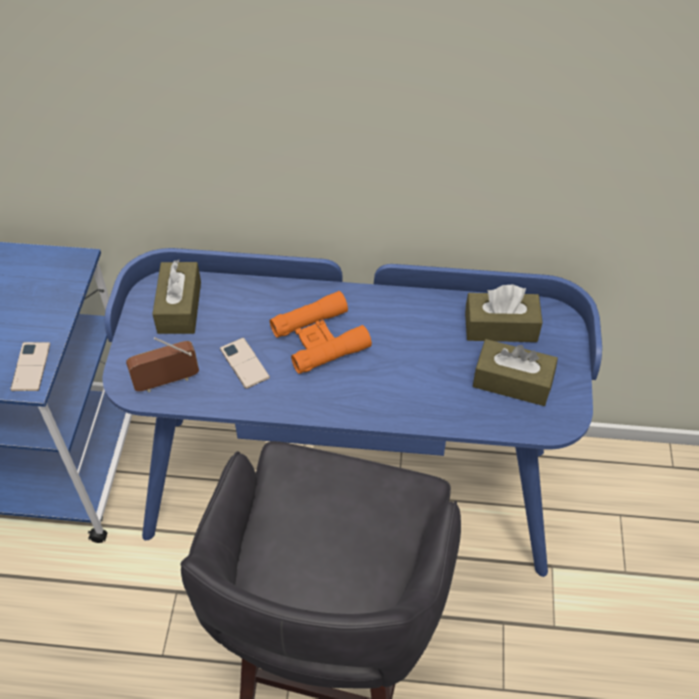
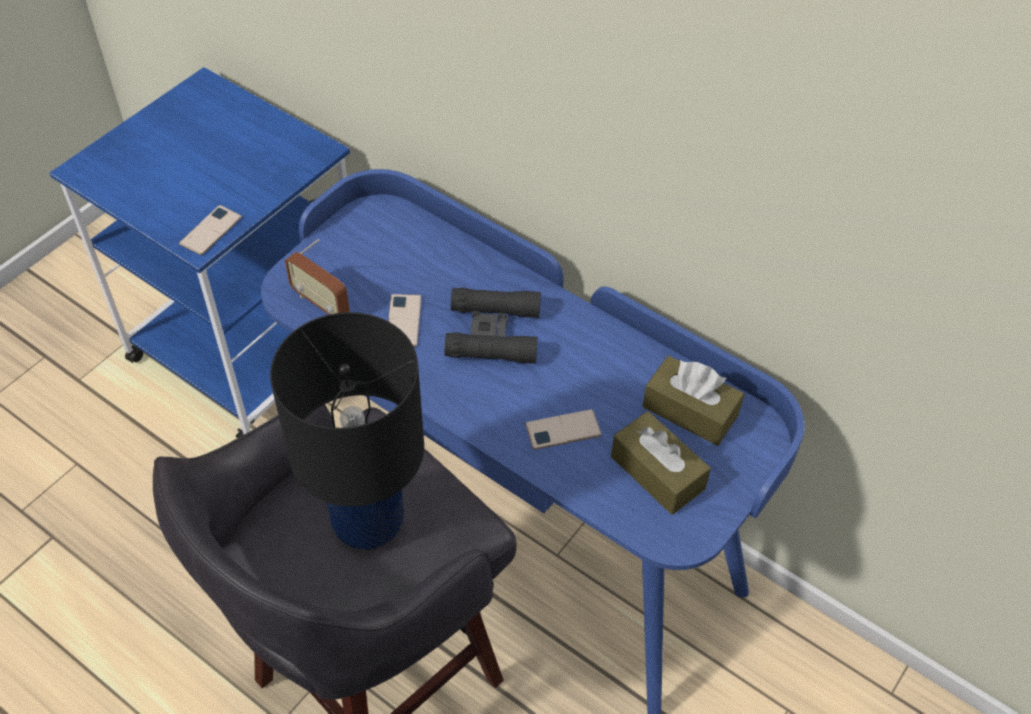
camera: 30 degrees right, 0 degrees up
radio [126,337,199,392] -> radio turned 150 degrees counterclockwise [285,239,350,315]
brown tissue box [152,260,201,334] -> none
orange binoculars [270,291,372,374] -> black binoculars [445,287,541,364]
none -> black table lamp [270,312,424,550]
none -> phone [525,409,602,450]

